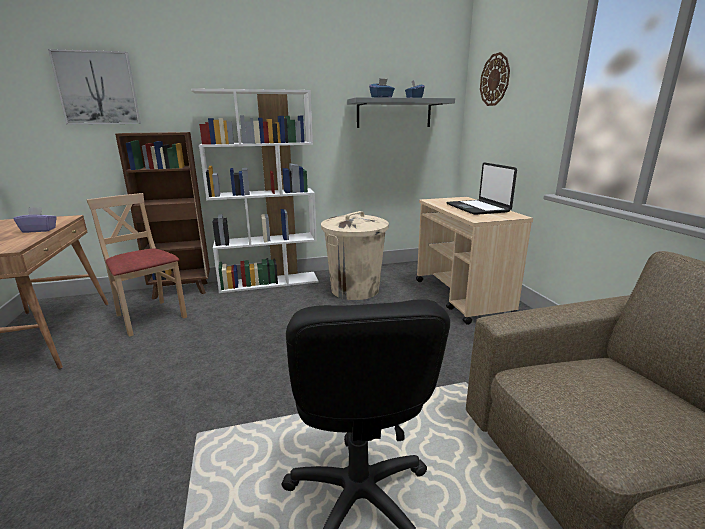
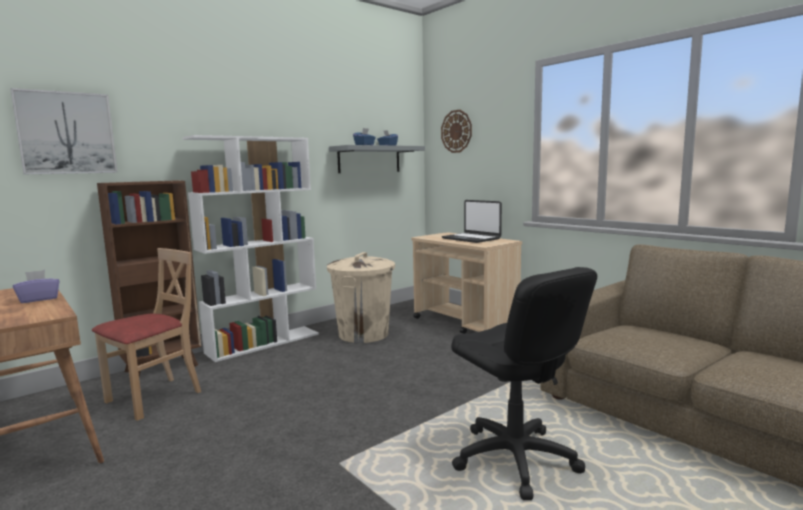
camera: 25 degrees left, 10 degrees down
beige chair [87,193,187,337] -> beige chair turned 105 degrees clockwise [92,248,201,421]

